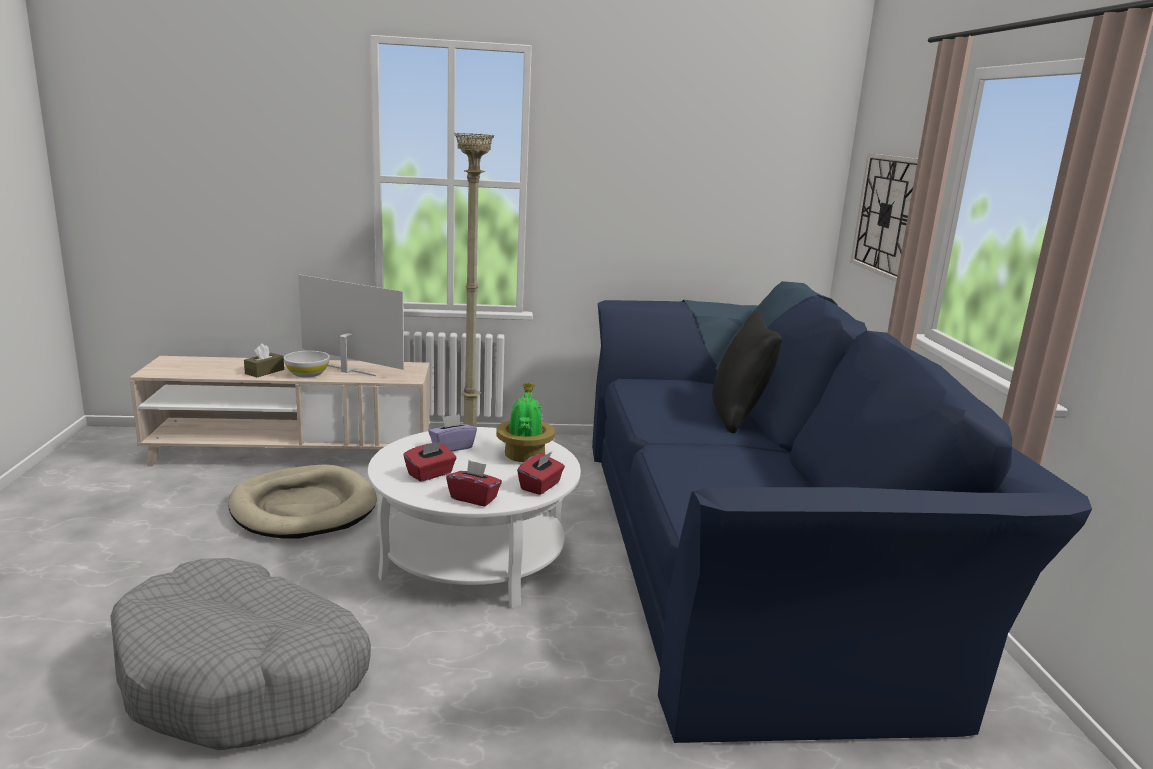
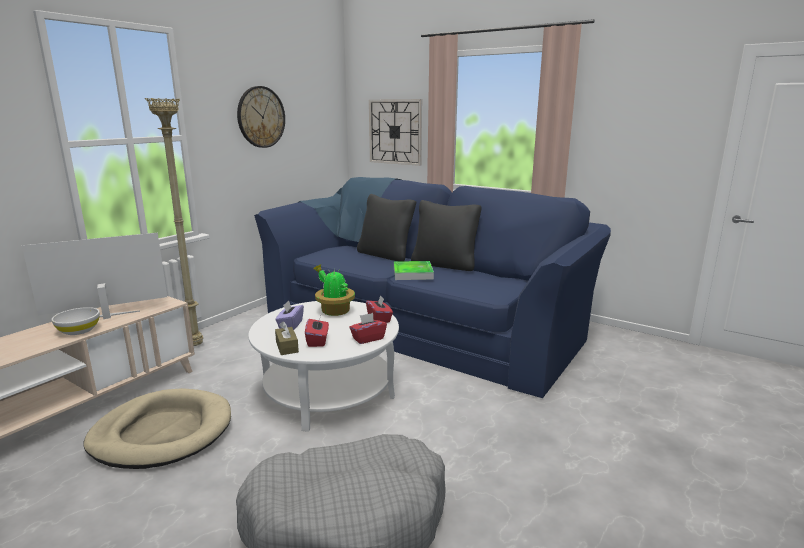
camera: 50 degrees left, 0 degrees up
brown tissue box [244,343,284,377] -> brown tissue box moved to [275,321,299,355]
none -> wall clock [237,86,285,148]
none -> tray [394,261,434,280]
none -> black pillow [411,200,482,271]

